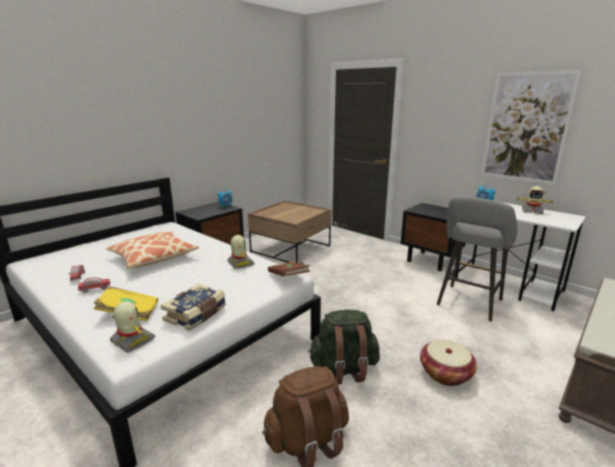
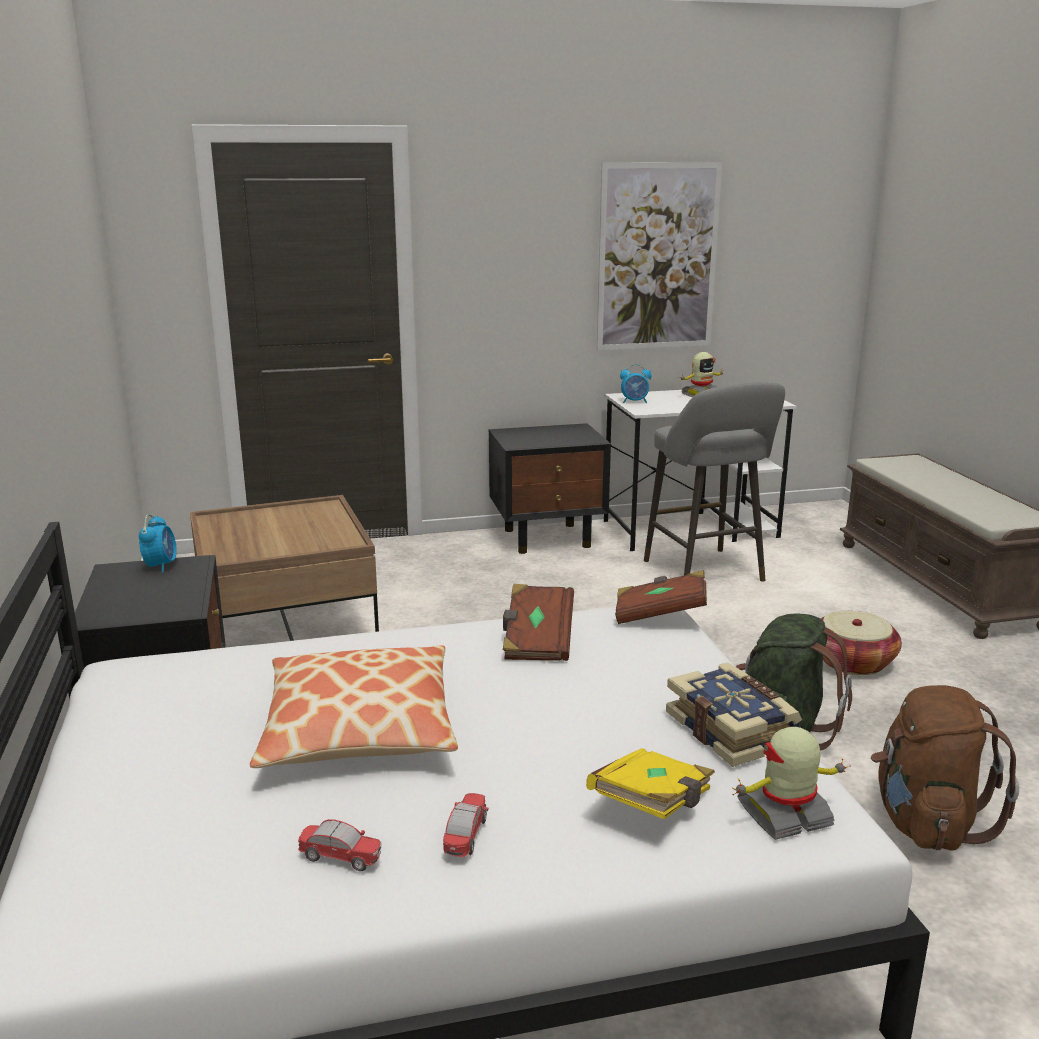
camera: 55 degrees left, 0 degrees up
toy robot [228,235,255,269] -> brown book [503,584,574,661]

